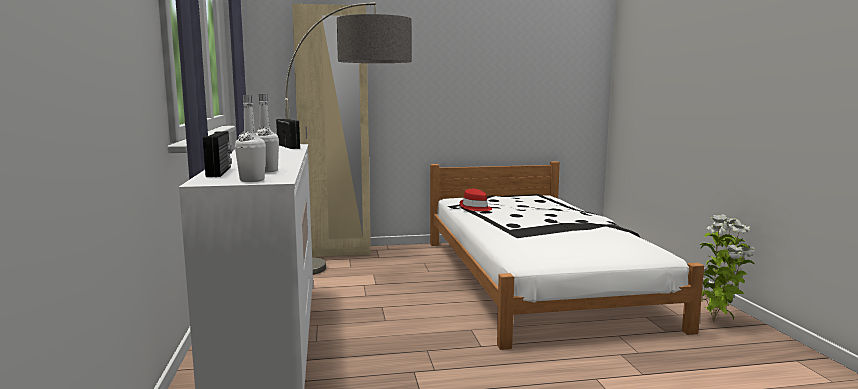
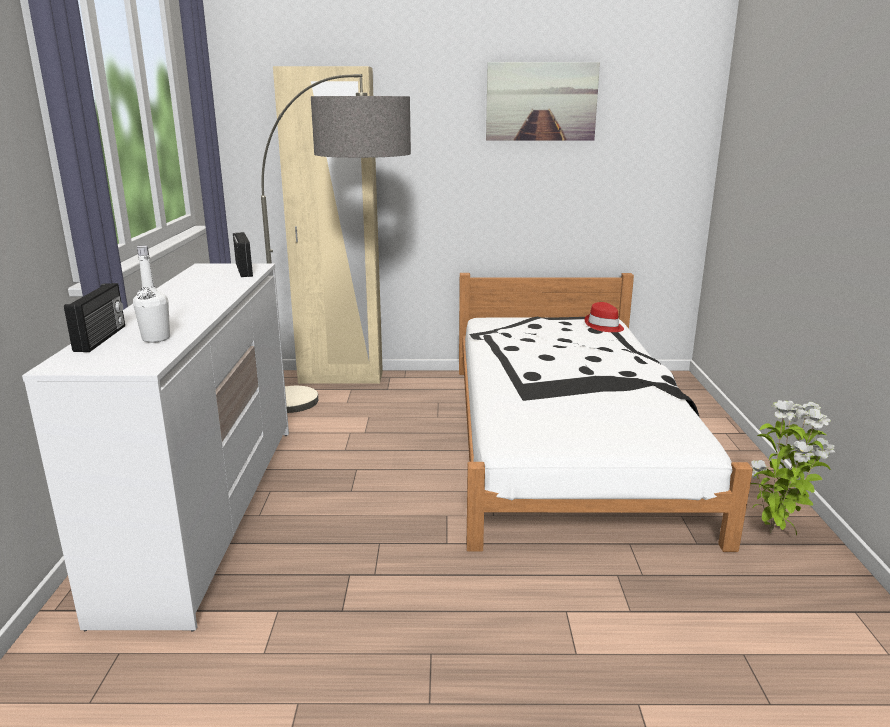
camera: 10 degrees right, 10 degrees up
white bottle [235,95,266,182] -> none
red hat [460,189,492,211] -> red hat moved to [585,302,624,332]
none -> picture [486,62,600,141]

